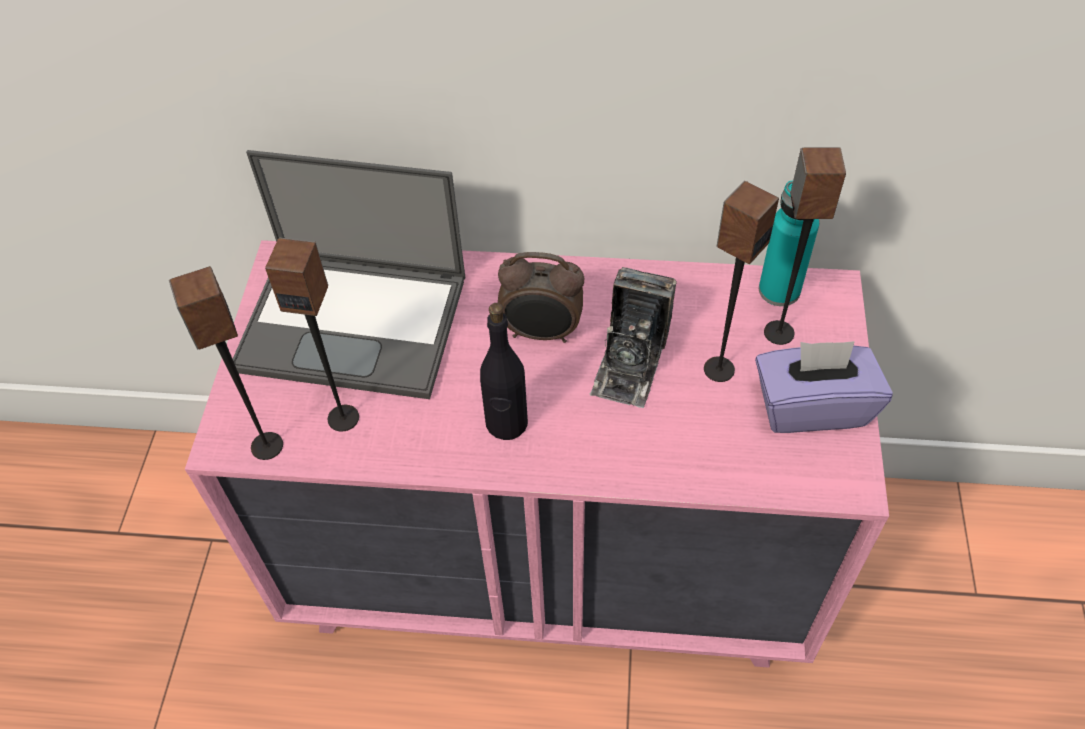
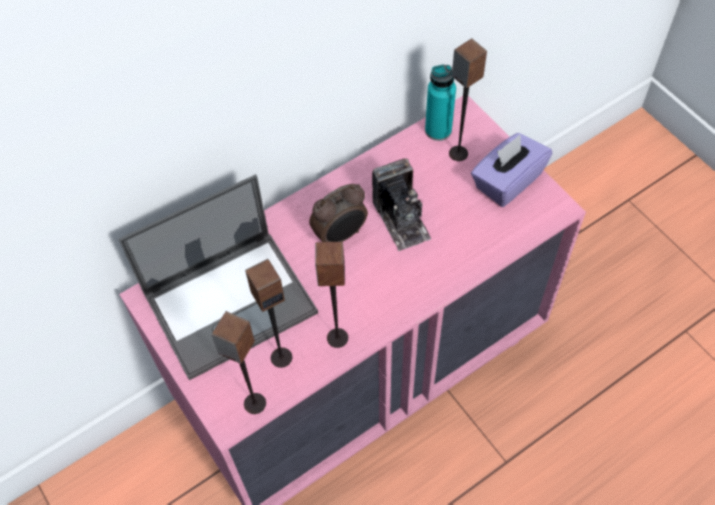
camera: 40 degrees left, 5 degrees up
black bottle [480,303,528,440] -> none
speaker [704,181,779,382] -> speaker moved to [315,242,348,348]

